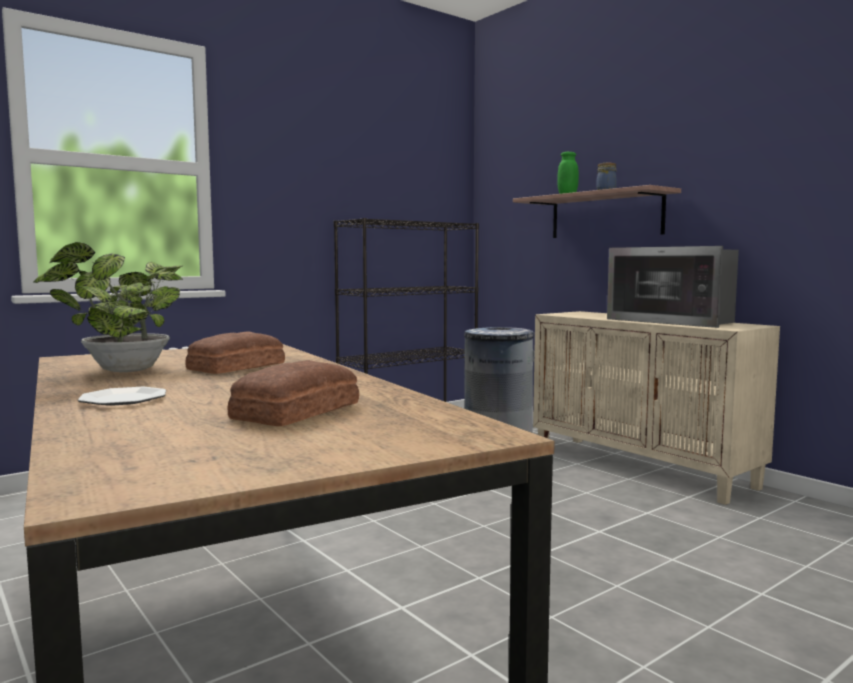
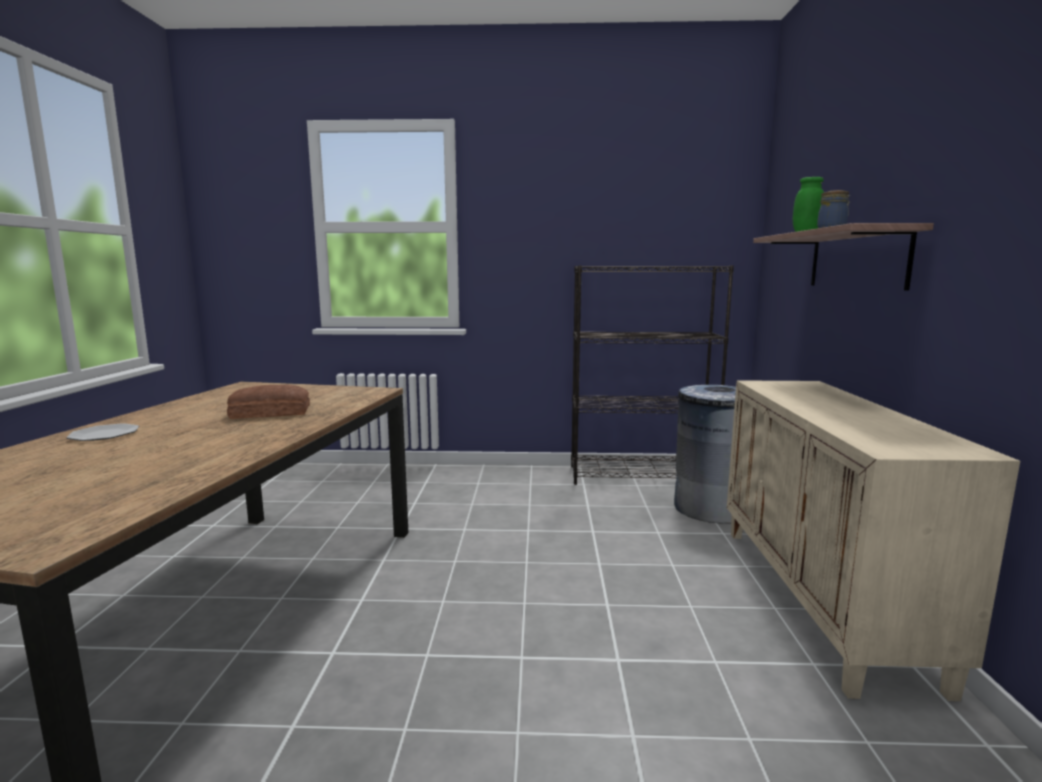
camera: 40 degrees right, 5 degrees up
potted plant [33,242,184,372] -> none
bread [228,360,359,426] -> none
microwave [607,246,739,328] -> none

